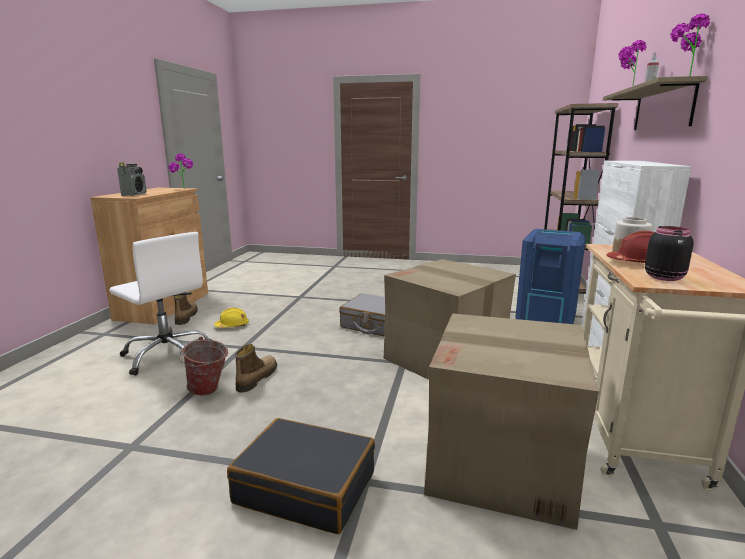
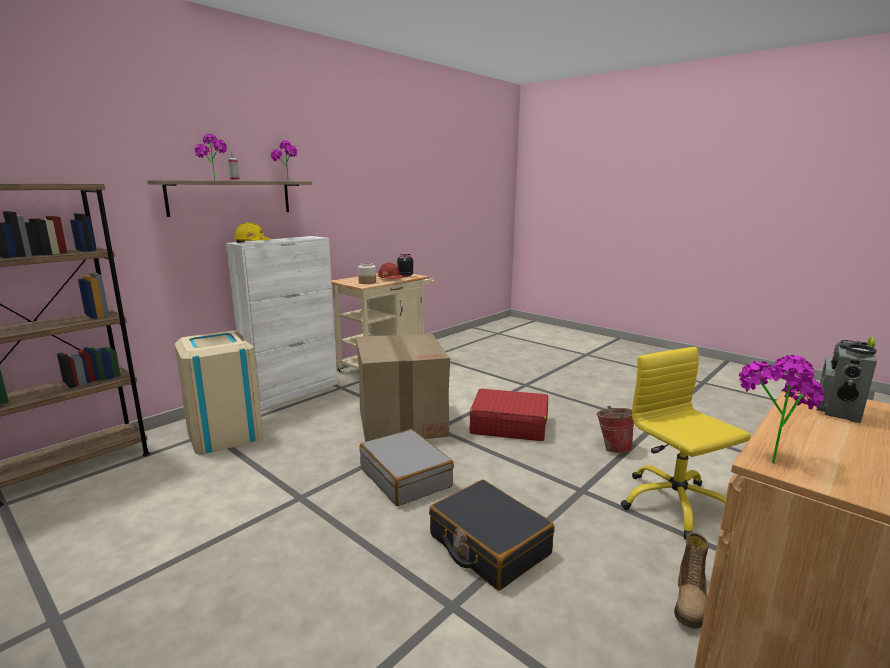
camera: 150 degrees left, 0 degrees up
white office chair [109,232,211,376] -> yellow office chair [621,347,751,540]
yellow hard hat [214,307,249,328] -> yellow hard hat moved to [233,222,270,243]
black suitcase [227,418,375,534] -> black suitcase moved to [429,480,554,591]
boot [235,344,277,393] -> none
cardboard box [424,313,599,530] -> none
blue trash can [515,229,586,324] -> beige trash can [174,330,263,455]
none -> red suitcase [469,389,548,441]

